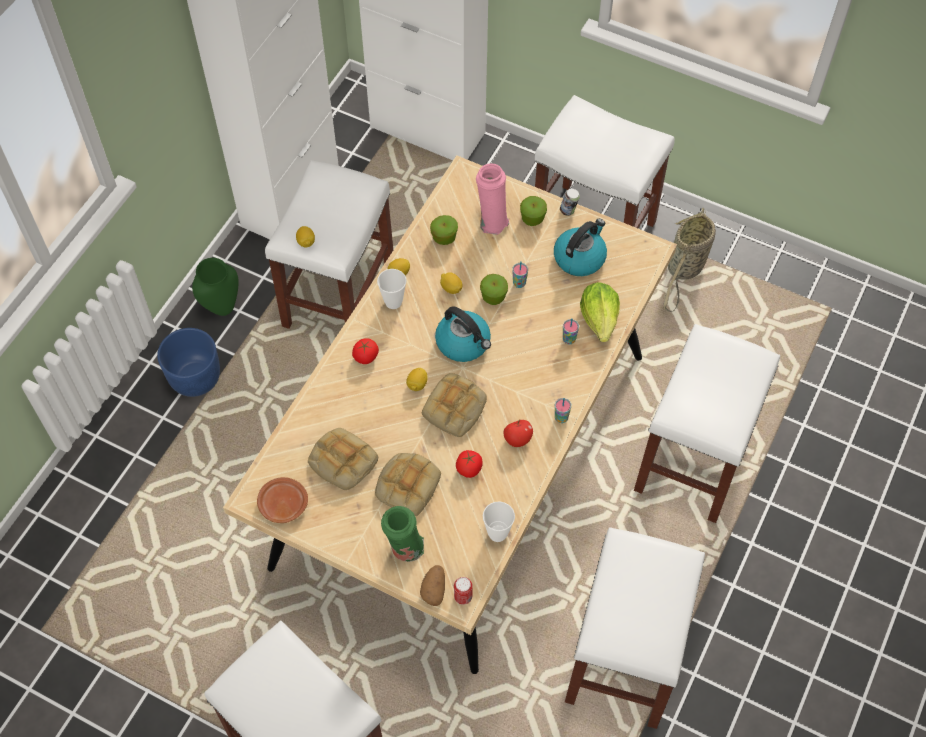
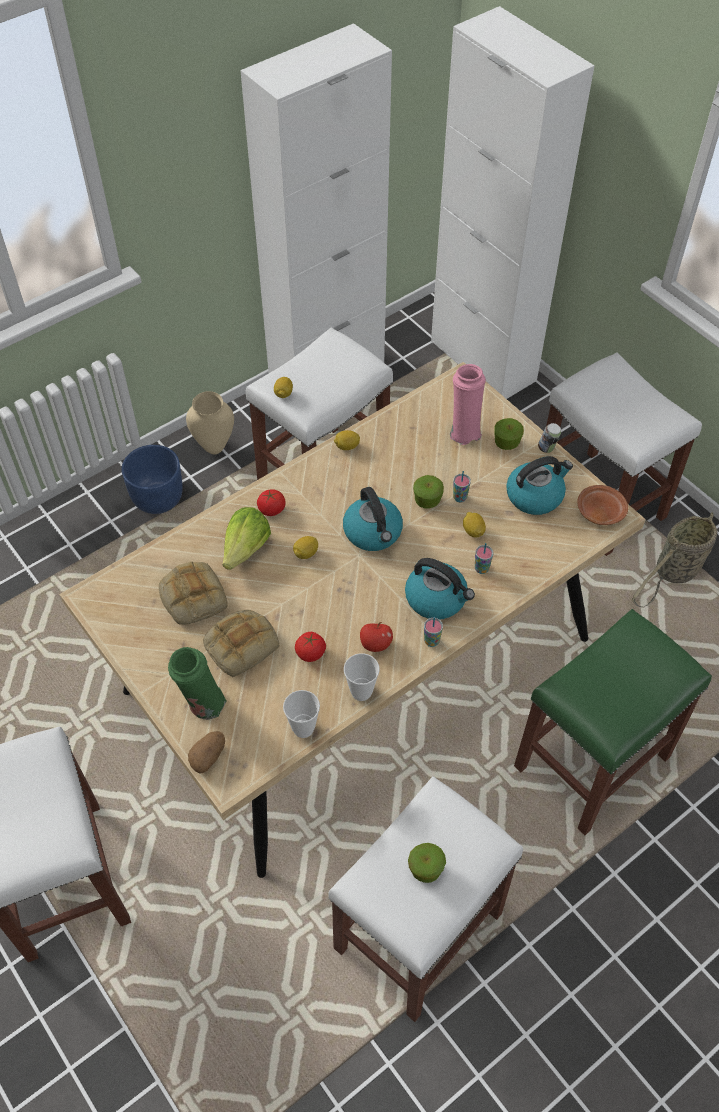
camera: 25 degrees right, 5 degrees down
green vase [192,258,239,316] -> beige vase [186,391,234,455]
brown plate [257,477,308,523] -> brown plate moved to [577,485,628,525]
cup [377,269,407,309] -> cup moved to [344,653,380,701]
bread [422,373,487,437] -> none
apple [430,215,458,245] -> apple moved to [408,843,446,883]
lemon [440,272,462,294] -> lemon moved to [463,512,486,537]
can [454,577,473,605] -> none
lettuce [580,282,620,342] -> lettuce moved to [223,507,271,570]
white stool [634,324,780,523] -> green stool [514,609,712,835]
none -> kettle [405,558,475,620]

